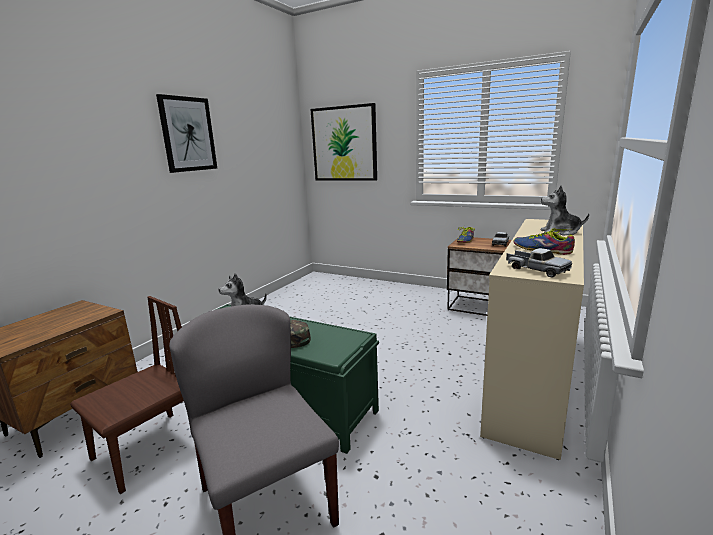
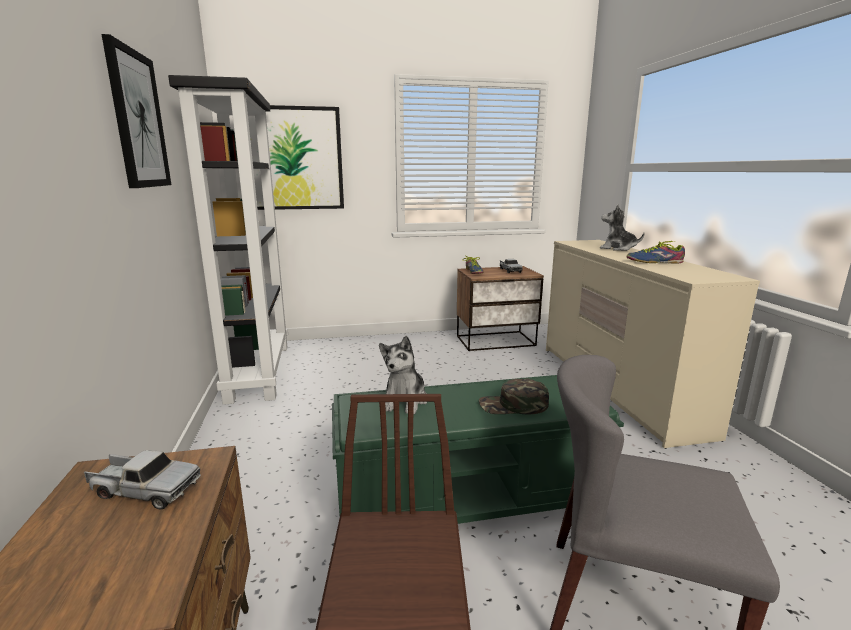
camera: 40 degrees left, 0 degrees up
toy truck [506,248,572,277] -> toy truck moved to [84,450,201,509]
plush toy [541,186,589,235] -> plush toy turned 60 degrees clockwise [600,204,645,251]
none -> black bookcase [168,75,288,405]

